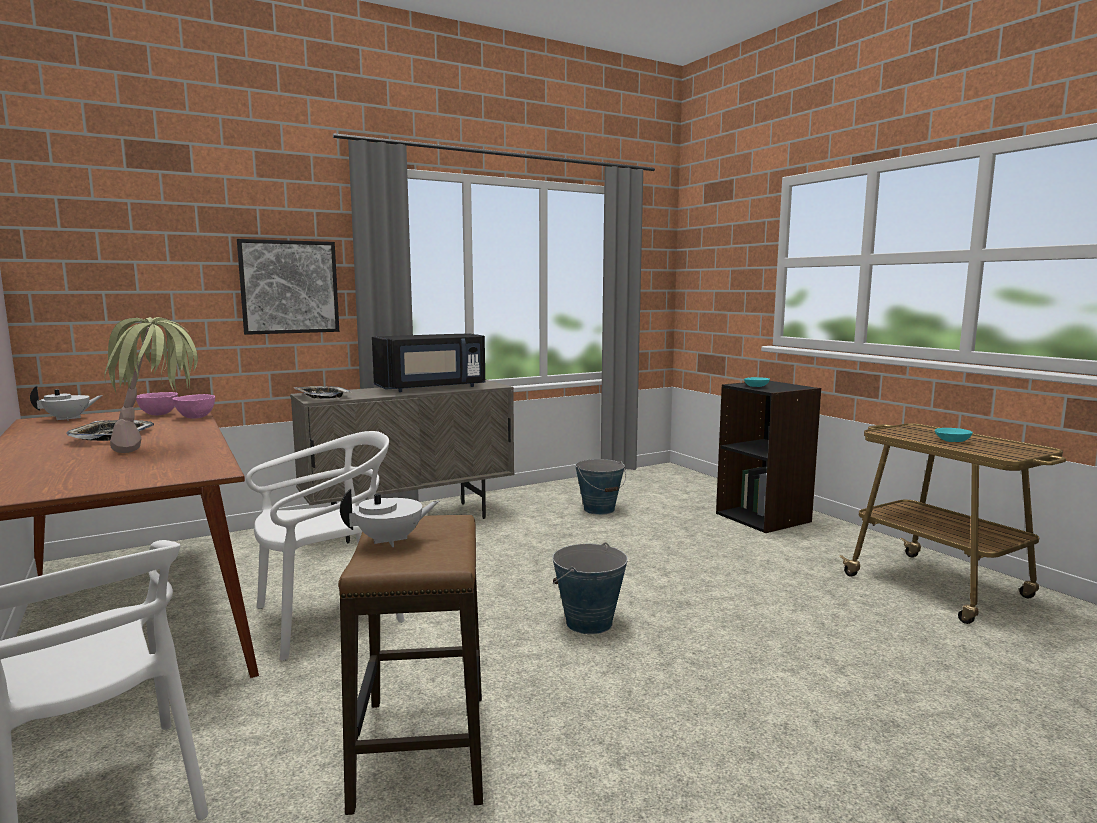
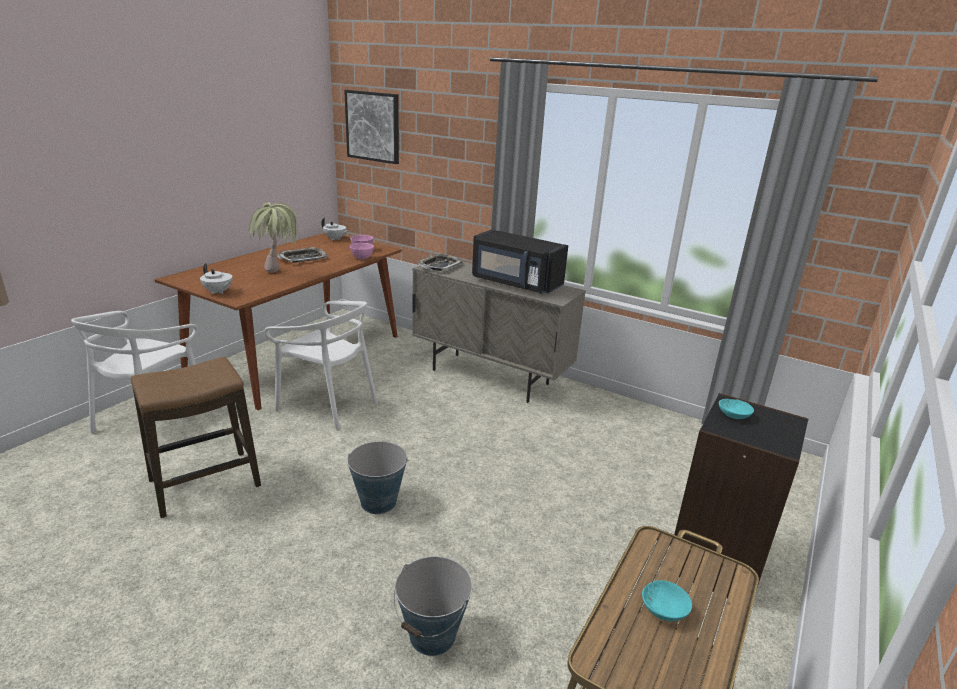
camera: 60 degrees right, 15 degrees up
picture [237,239,339,335] -> picture moved to [344,90,399,164]
white teapot [340,489,439,547] -> white teapot moved to [200,264,232,294]
bucket [575,459,626,515] -> bucket moved to [394,556,472,656]

